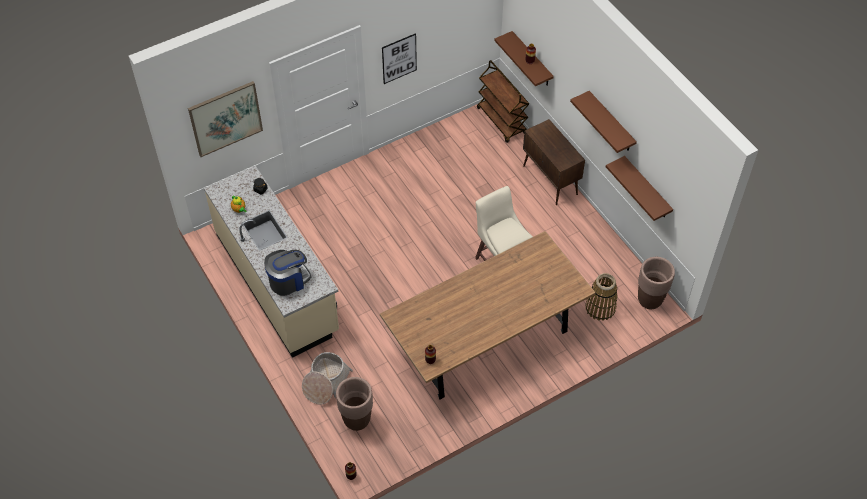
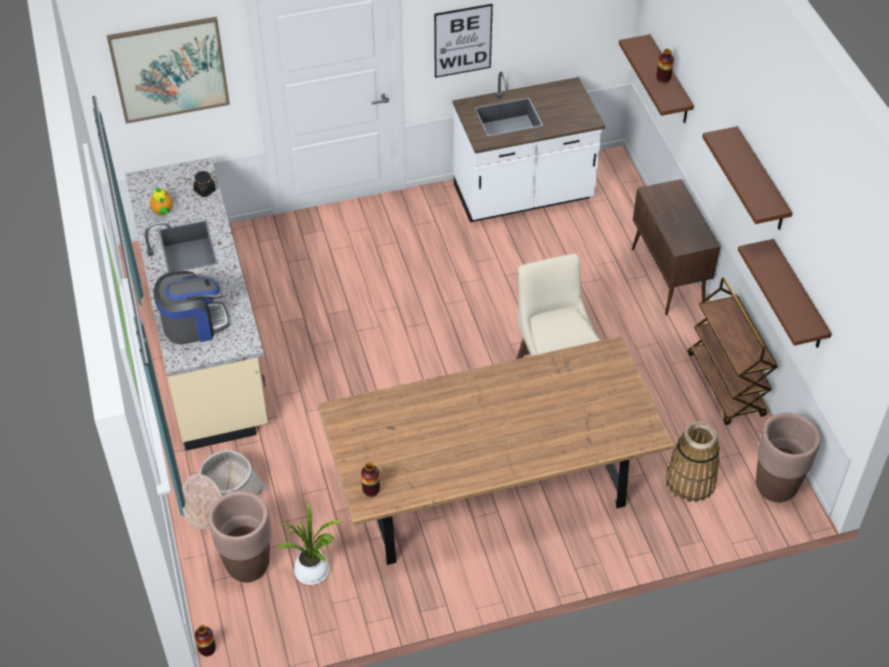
camera: 15 degrees right, 5 degrees down
brown cart [477,60,529,143] -> brown cart moved to [688,277,778,425]
none -> potted plant [278,501,344,585]
none -> white counter [453,72,605,222]

